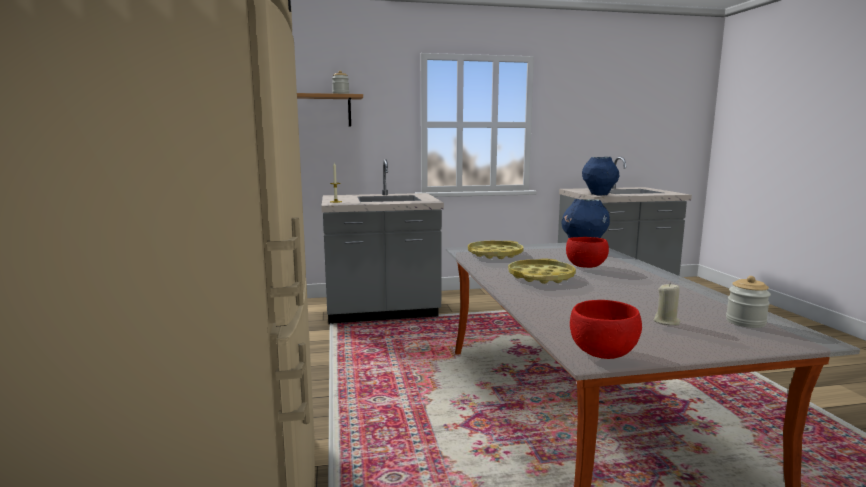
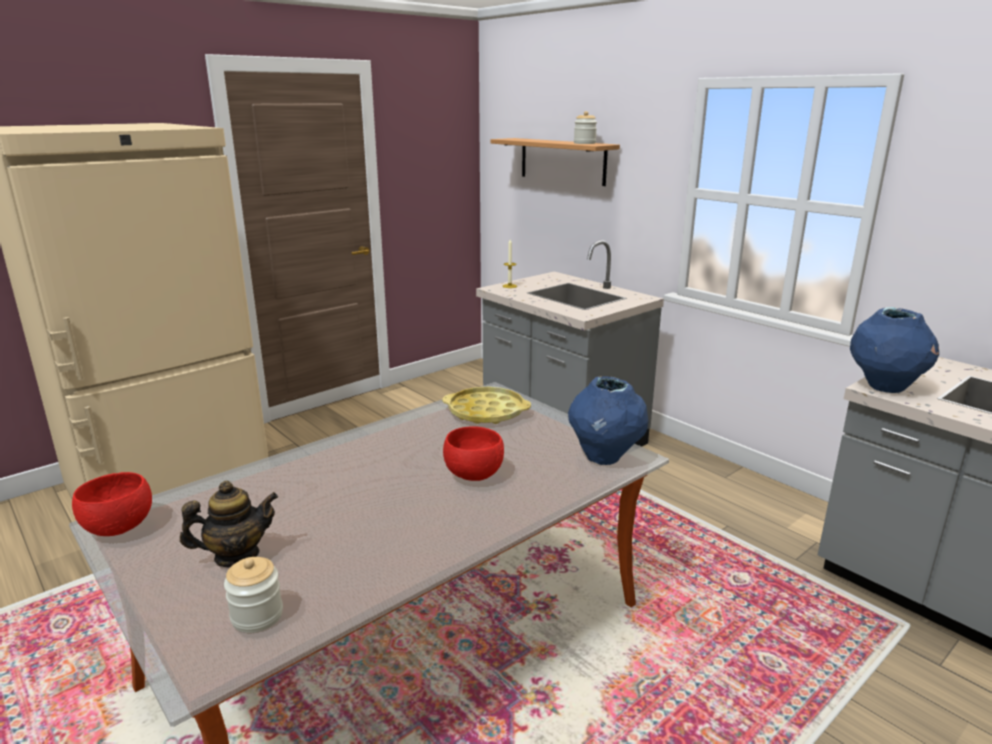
camera: 60 degrees right, 10 degrees up
yellow tray [508,258,576,284] -> none
beige candle [653,283,680,325] -> teapot [180,481,278,568]

